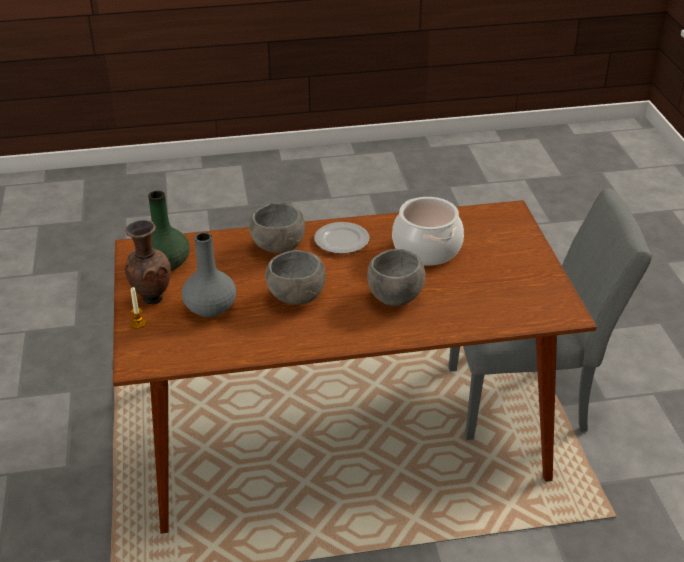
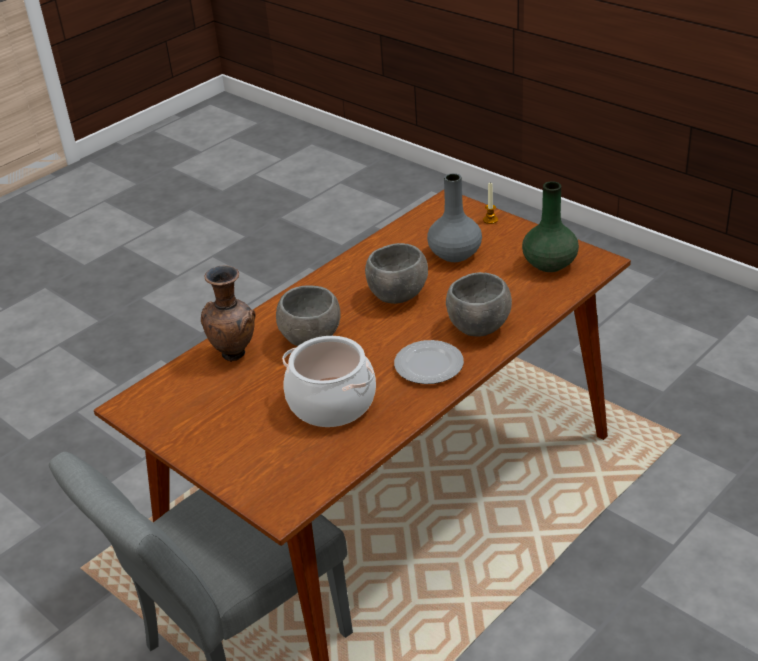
camera: 145 degrees right, 0 degrees up
brown vase [125,220,171,305] -> brown vase moved to [201,265,256,362]

